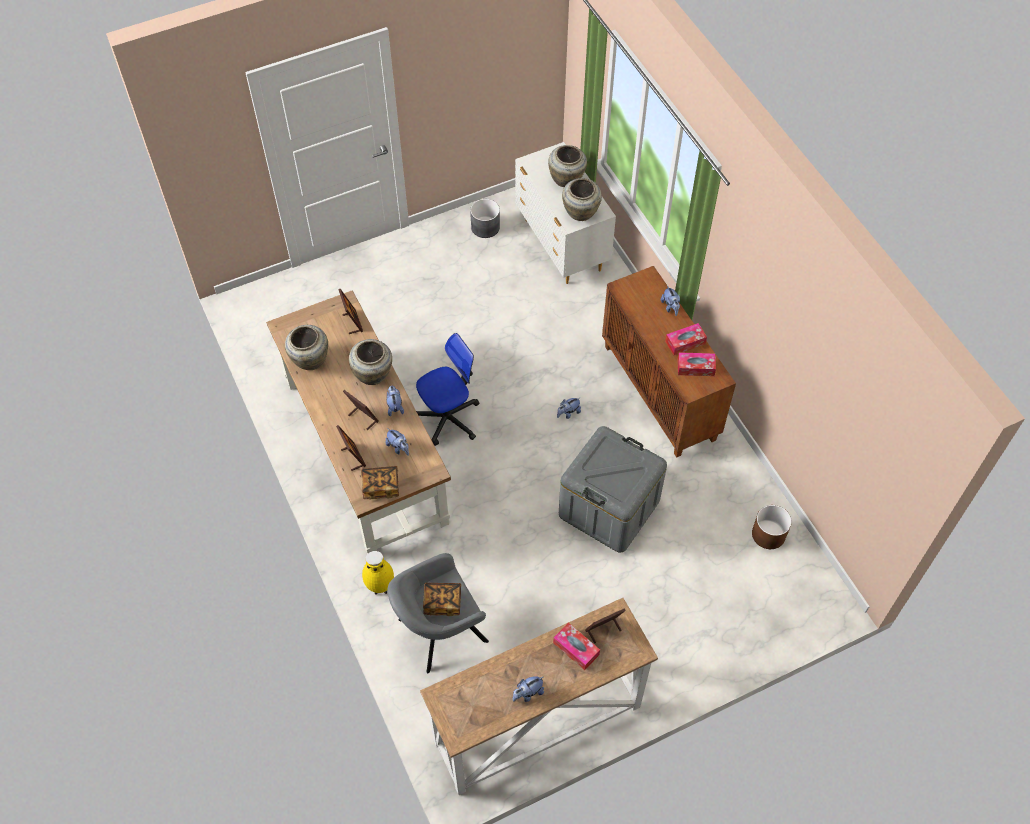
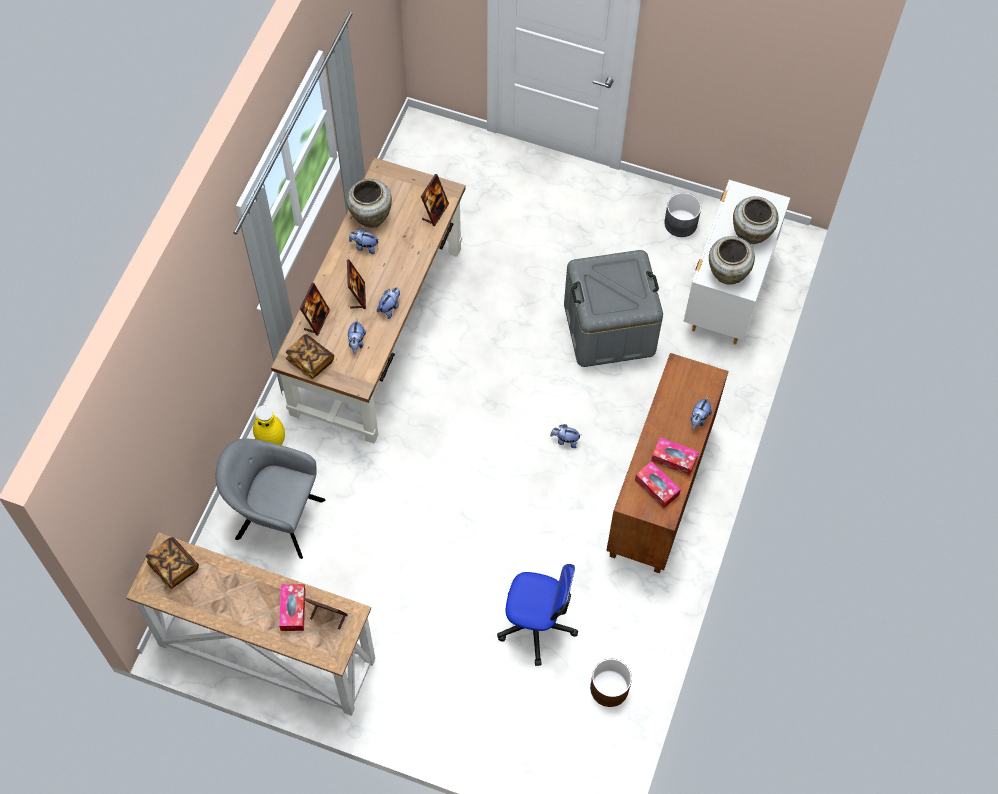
camera: 45 degrees right, 5 degrees up
beige vase [349,339,392,385] -> none
office chair [416,333,479,446] -> office chair moved to [497,564,578,666]
book [423,583,461,616] -> book moved to [146,537,199,589]
plush toy [513,676,544,702] -> plush toy moved to [349,228,379,254]
grey storage box [559,426,667,552] -> grey storage box moved to [564,250,663,367]

